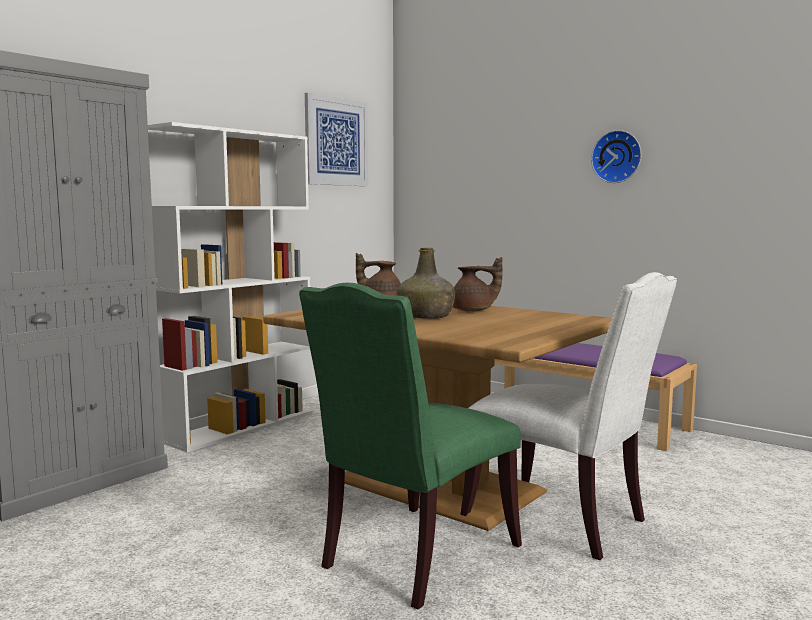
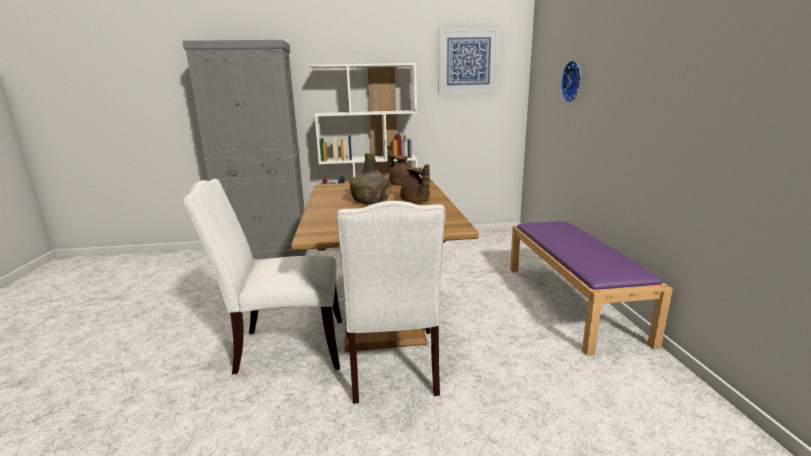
camera: 45 degrees right, 10 degrees up
green chair [299,283,522,609] -> white chair [183,179,342,374]
wall clock [591,130,642,183] -> wall clock moved to [561,61,581,102]

